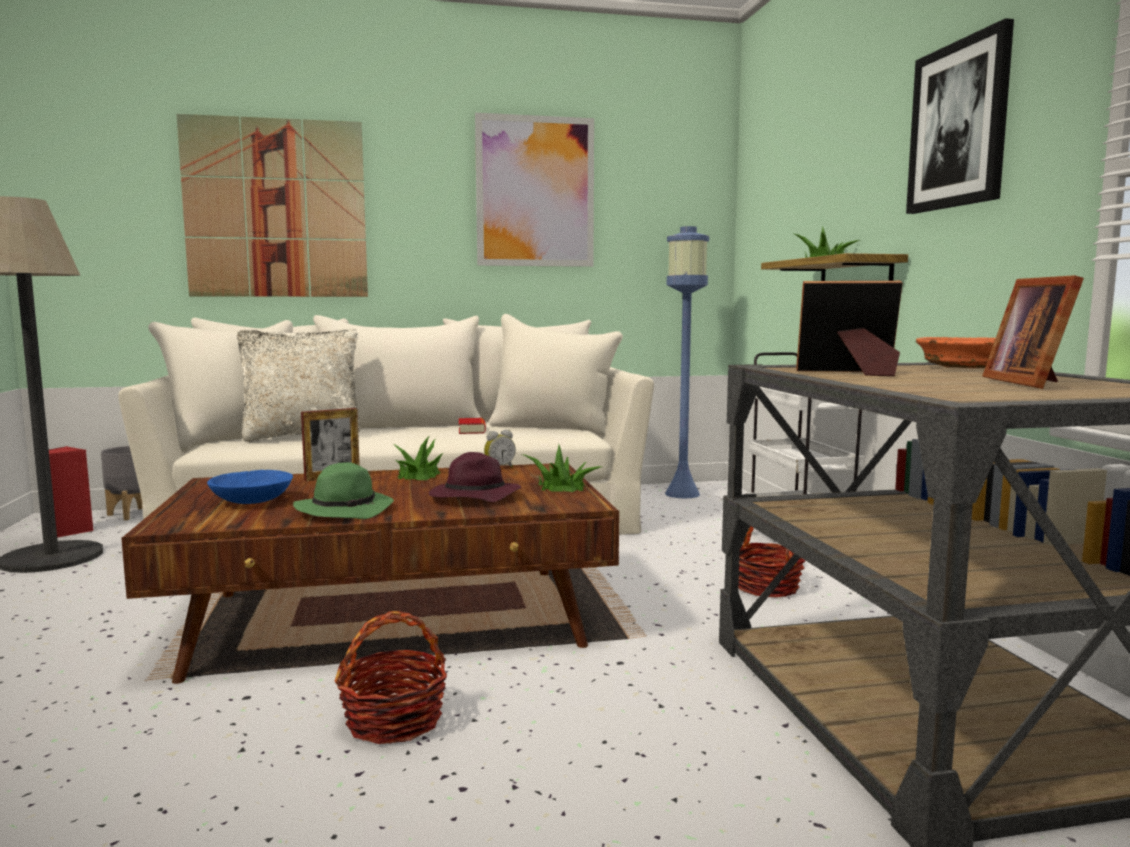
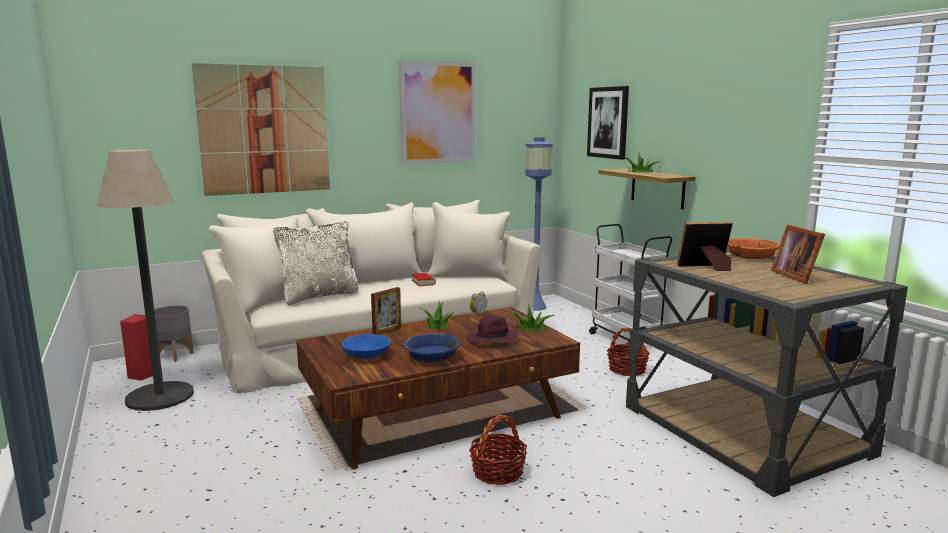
camera: 15 degrees left, 5 degrees up
green hat [293,462,394,519] -> blue bowl [404,333,461,363]
picture [906,18,1014,214] -> picture moved to [587,86,629,160]

